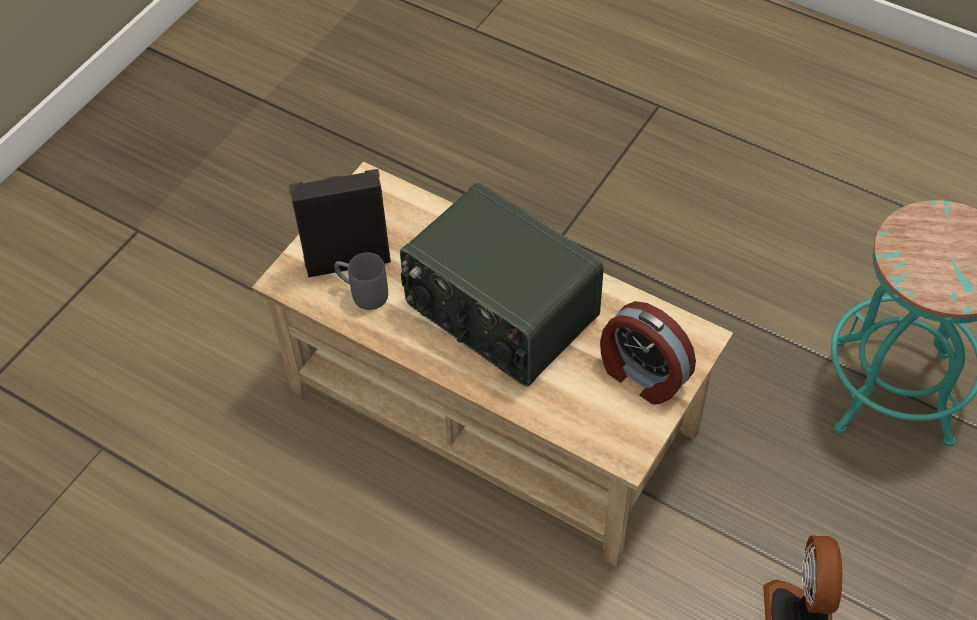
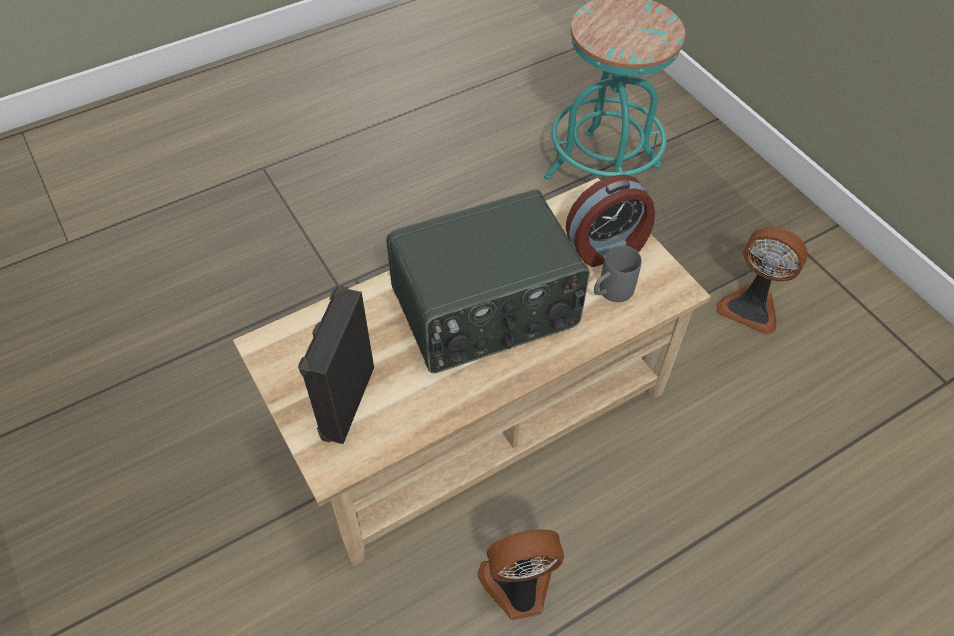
camera: 65 degrees left, 0 degrees up
grey mug [334,252,388,310] -> grey mug moved to [594,245,642,302]
none -> fan [478,529,564,620]

